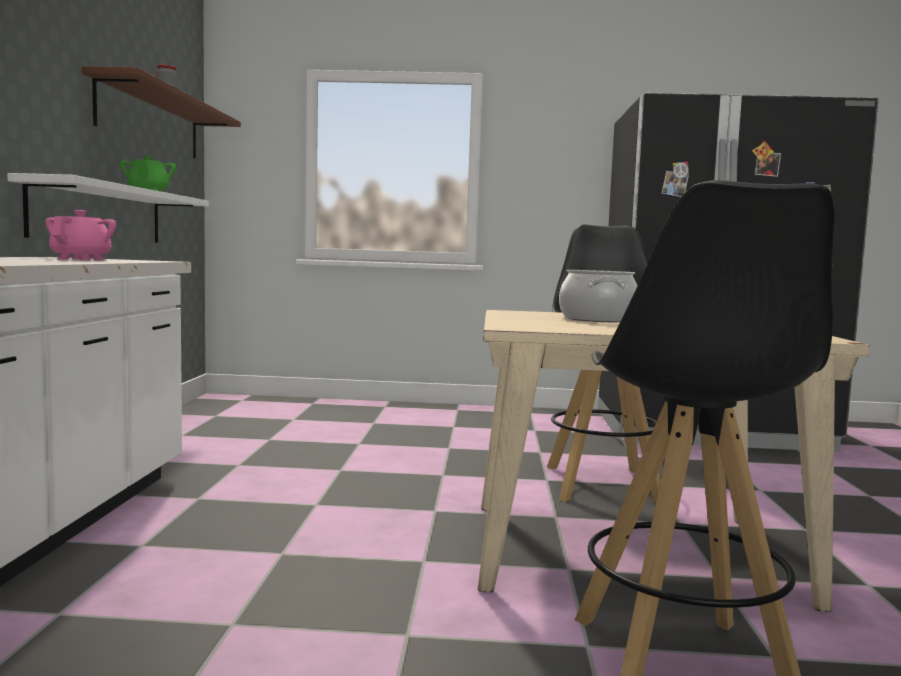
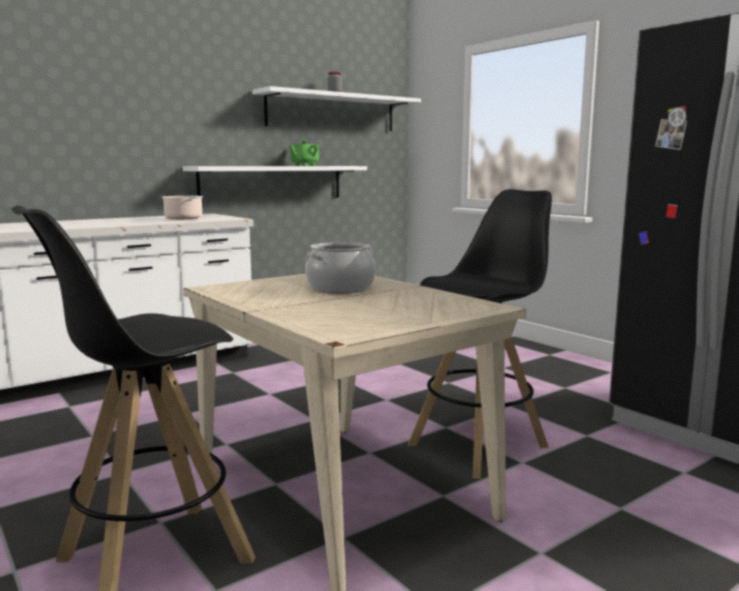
camera: 50 degrees right, 5 degrees up
pink teapot [45,210,116,260] -> cooking pot [161,196,203,220]
brown shelf [81,66,241,159] -> white shelf [252,86,421,131]

